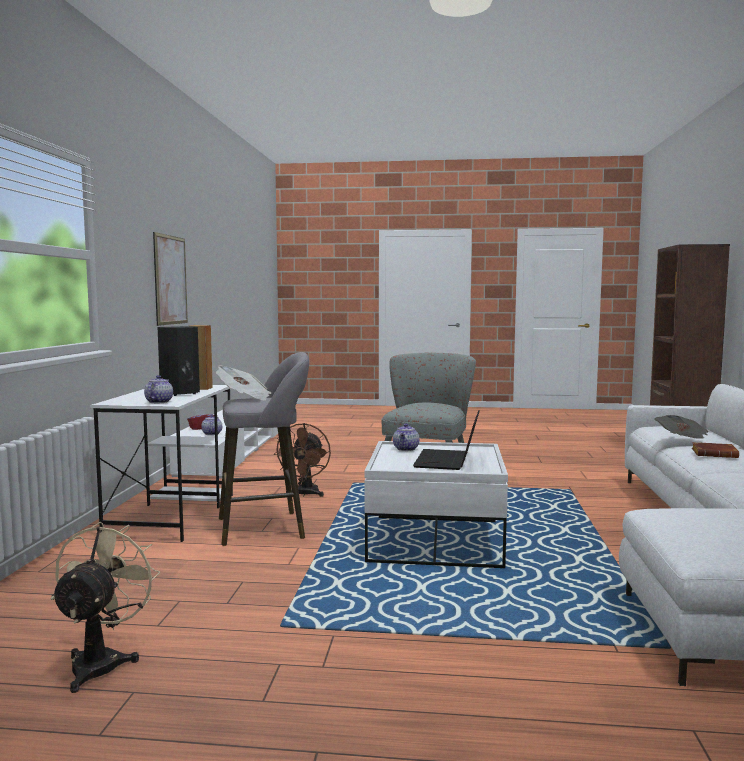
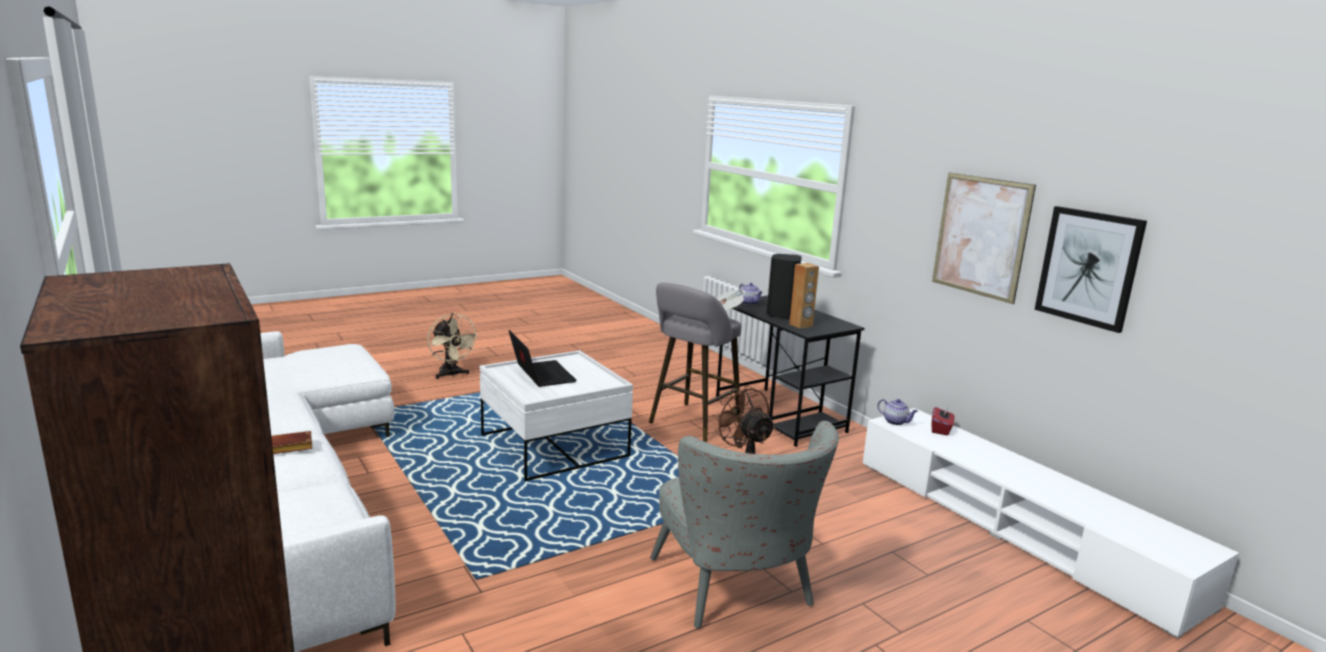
camera: 140 degrees right, 10 degrees up
beige fan [50,522,160,693] -> beige fan moved to [427,313,479,379]
white desk [90,385,233,542] -> black desk [716,296,864,447]
teapot [393,423,420,451] -> none
newspaper [654,415,708,439] -> none
none -> picture [1034,206,1147,333]

